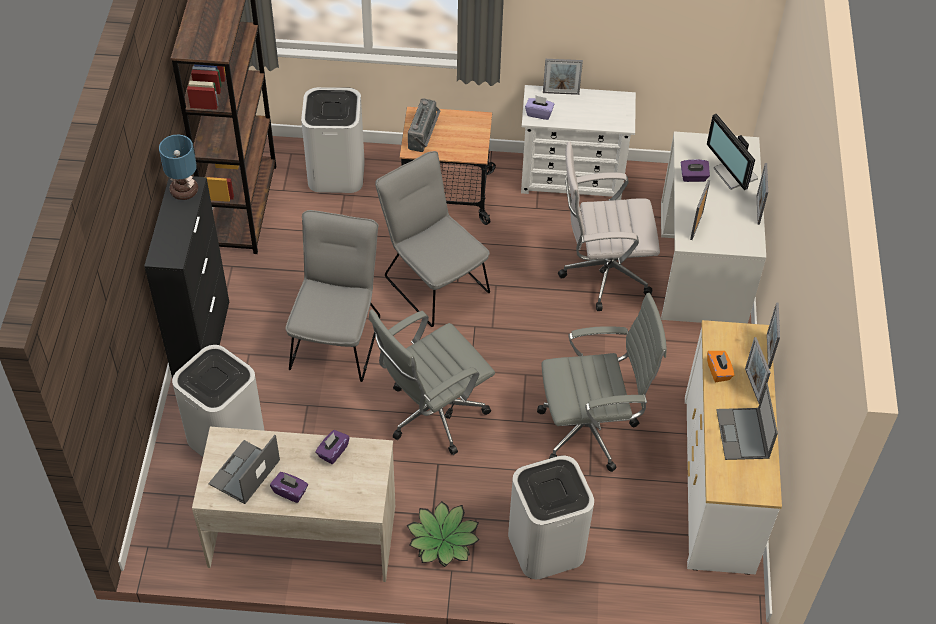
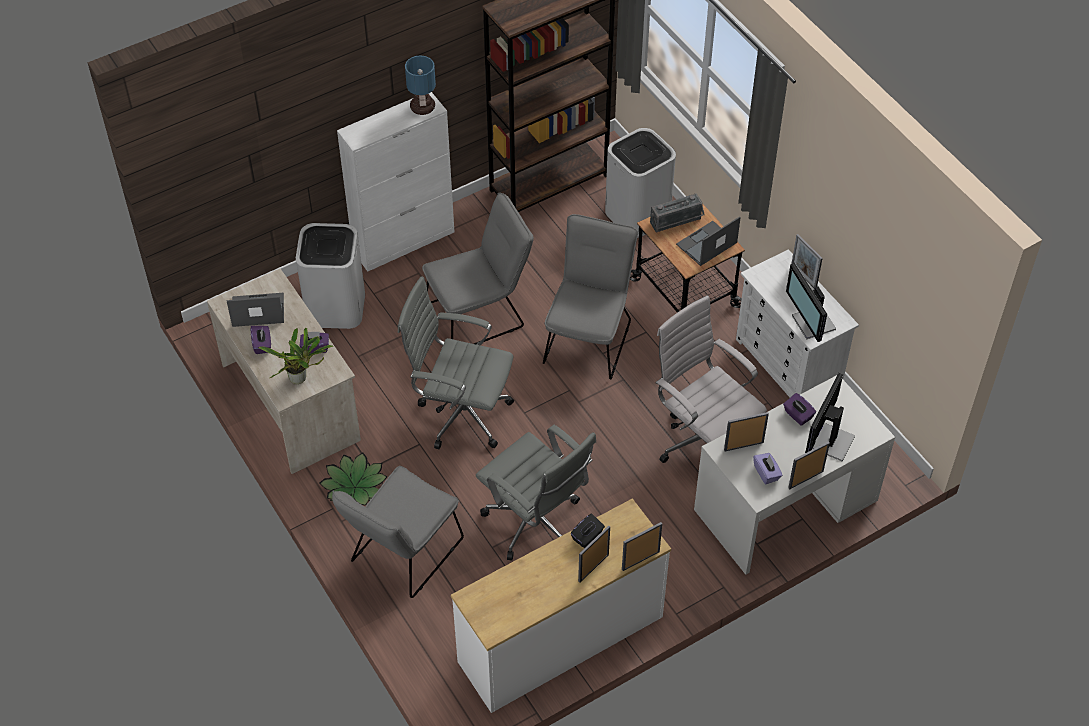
camera: 55 degrees right, 0 degrees up
black cabinet [144,176,229,379] -> white cabinet [337,92,454,272]
white trash can [508,455,594,579] -> grey chair [332,466,464,598]
purple tissue box [525,96,554,120] -> purple tissue box moved to [753,453,782,485]
orange tissue box [707,351,734,382] -> black tissue box [571,514,605,548]
laptop [716,383,778,460] -> laptop moved to [676,216,741,266]
none -> potted plant [259,328,333,384]
none -> monitor [786,263,836,342]

